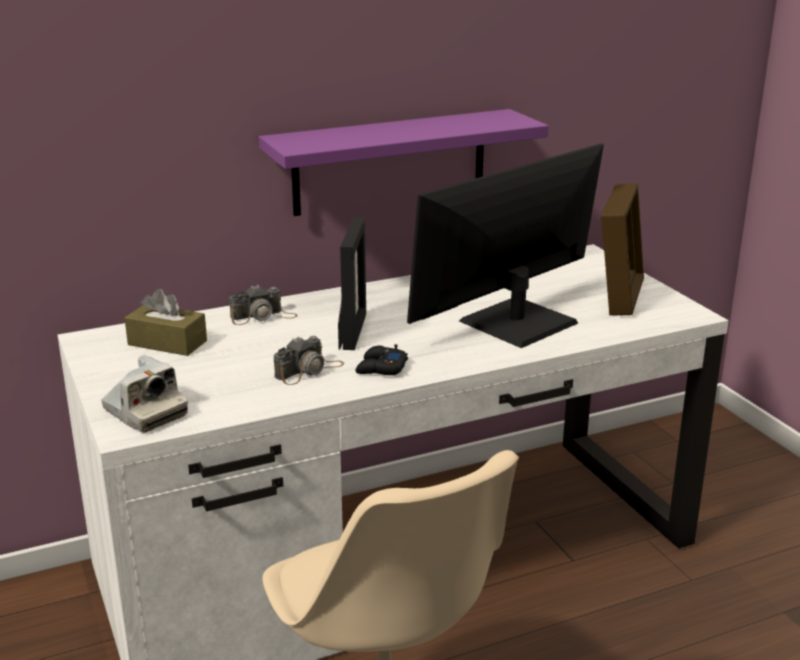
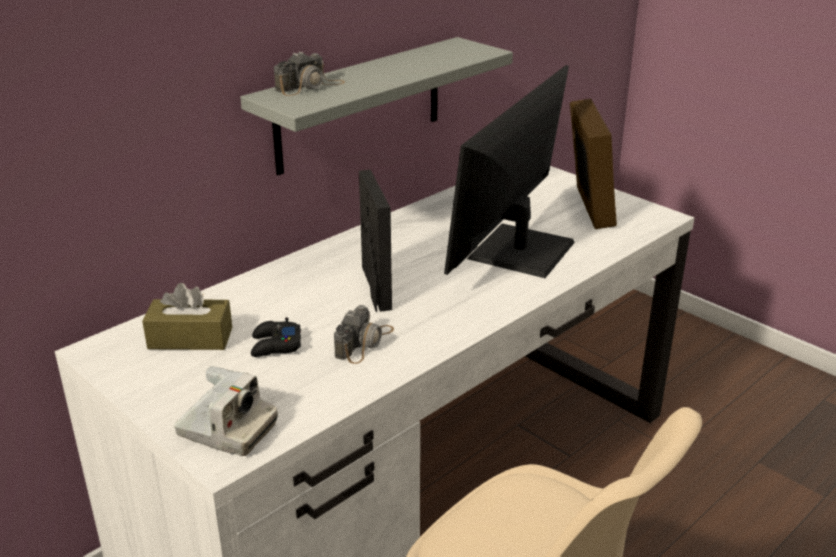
camera: 20 degrees left, 5 degrees up
camera [229,285,297,325] -> camera moved to [274,51,345,96]
purple shelf [259,109,548,216] -> grey shelf [240,37,513,175]
black game controller [355,344,408,375] -> black game controller moved to [251,317,301,357]

